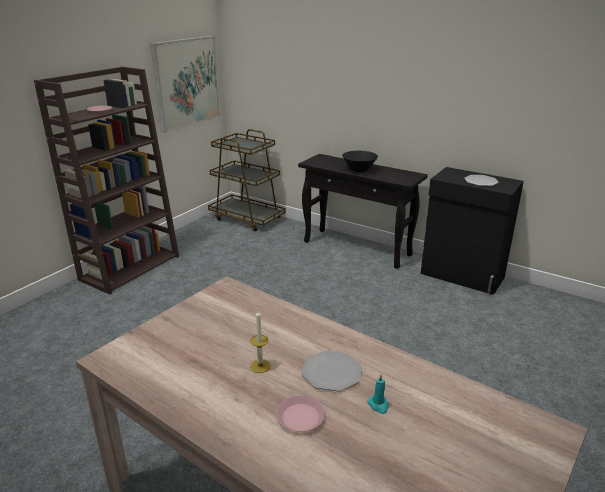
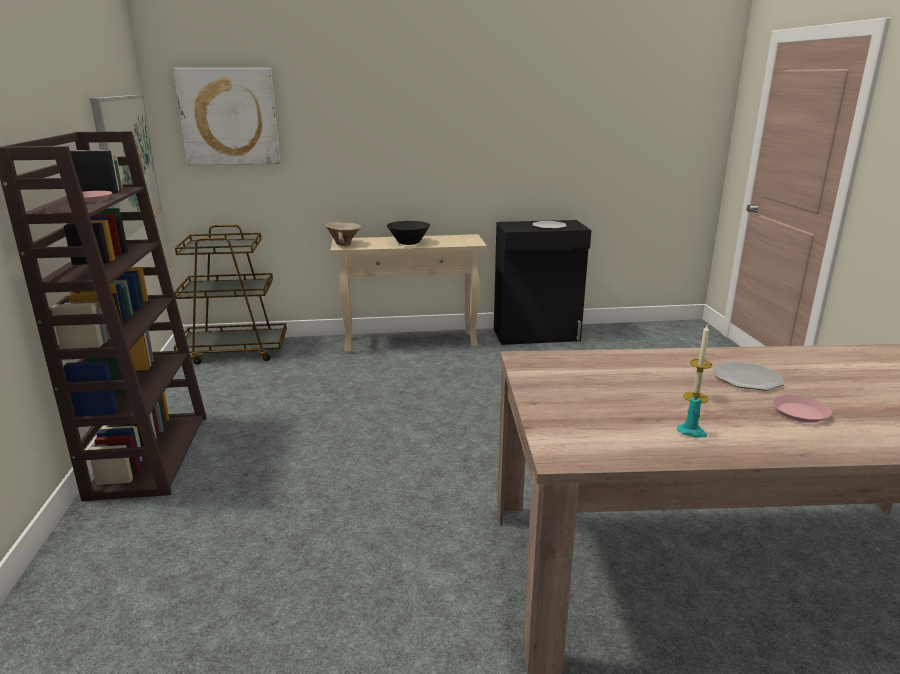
camera: 40 degrees left, 5 degrees down
black console table [298,154,428,269] -> beige console table [330,234,487,353]
turquoise candle [367,375,389,414] -> turquoise candle moved to [677,390,707,437]
none -> picture [173,68,280,165]
none -> beige bowl [325,222,362,246]

